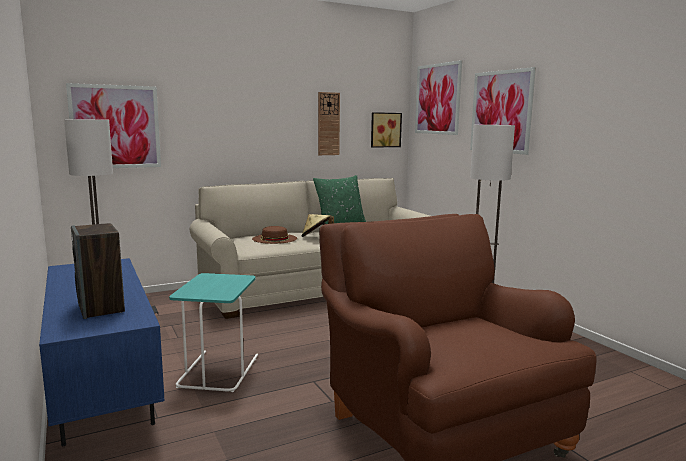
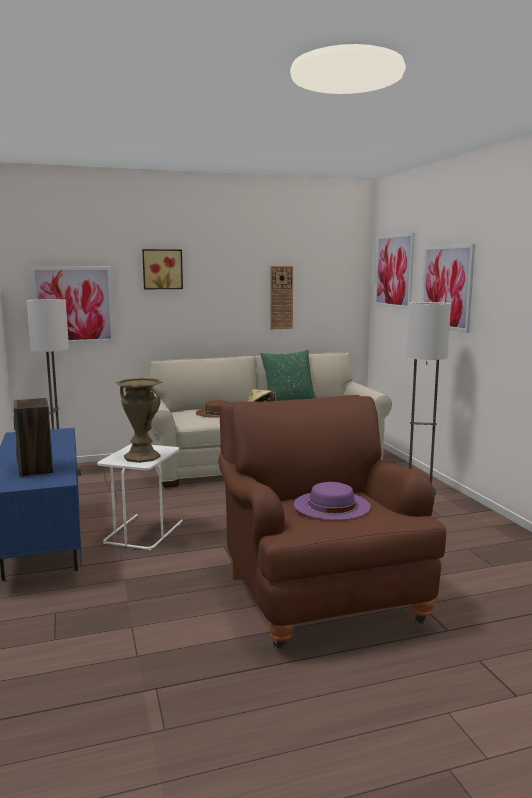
camera: 10 degrees right, 0 degrees up
turquoise side table [169,273,258,392] -> white side table [97,444,183,550]
picture [371,112,402,148] -> picture moved to [142,249,183,289]
none -> brown vase [116,378,162,463]
none -> purple hat [294,482,371,520]

